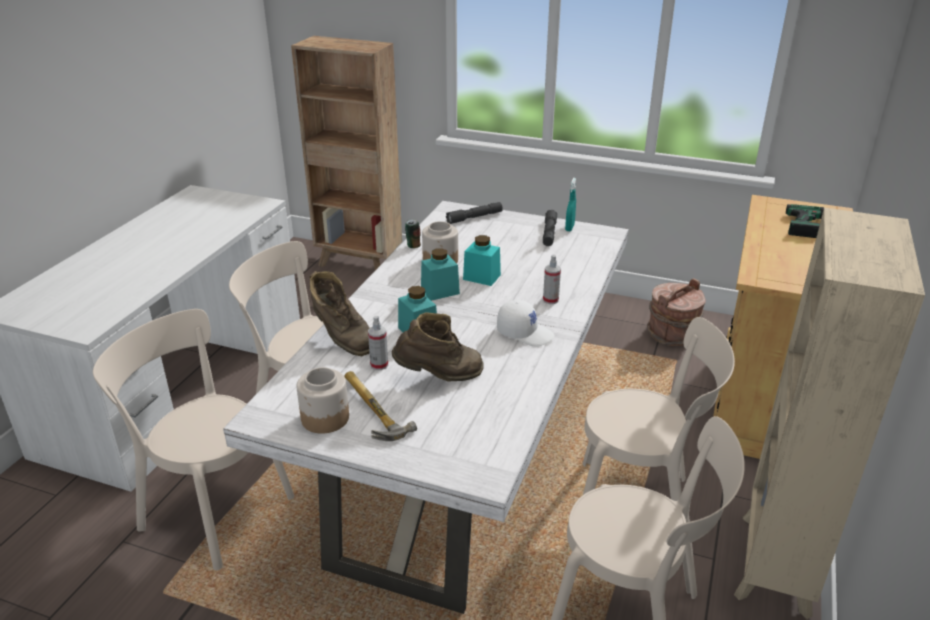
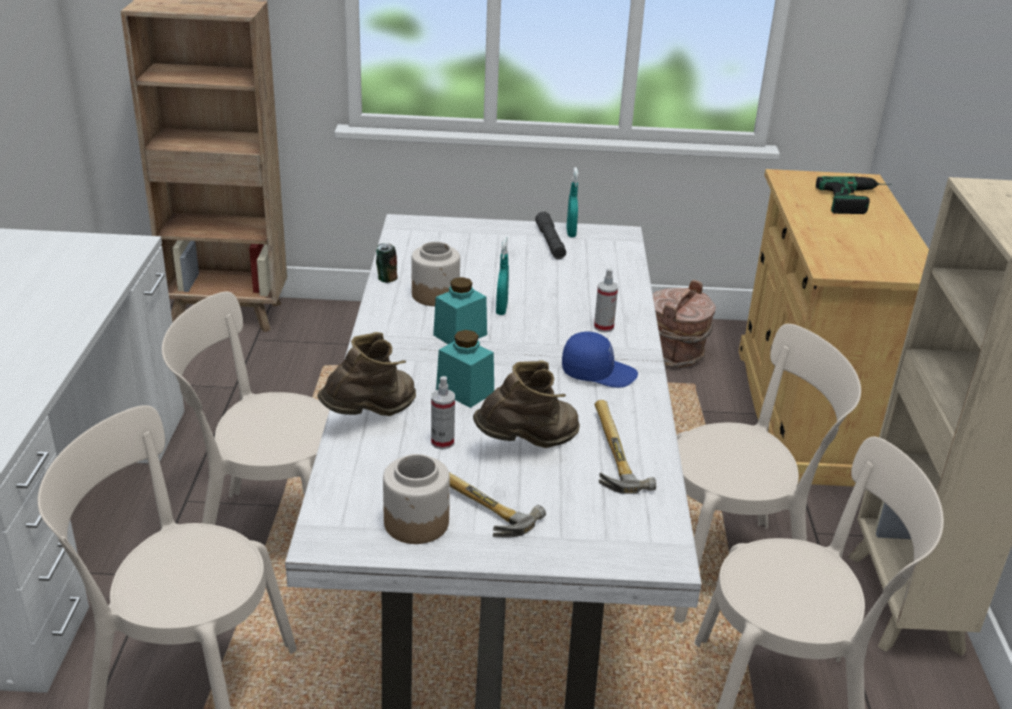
camera: 20 degrees left, 0 degrees up
brown boot [310,271,370,356] -> brown boot turned 75 degrees counterclockwise [318,332,416,416]
grey flashlight [446,202,503,224] -> none
turquoise jar [463,235,501,286] -> turquoise spray bottle [496,237,509,315]
white cap [497,300,555,347] -> blue cap [562,332,638,388]
none -> hammer [595,400,656,494]

